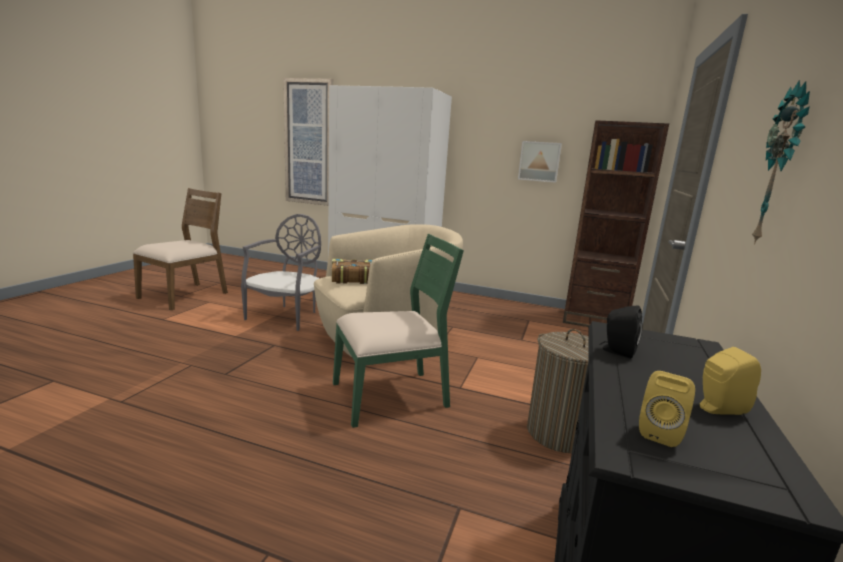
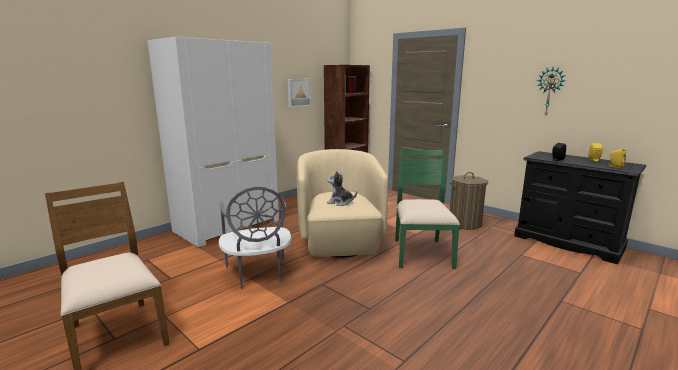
camera: 65 degrees left, 0 degrees up
grey chair [241,214,321,331] -> grey chair turned 150 degrees counterclockwise [218,186,291,289]
picture [283,78,333,206] -> none
book [332,258,373,284] -> plush toy [326,171,357,206]

